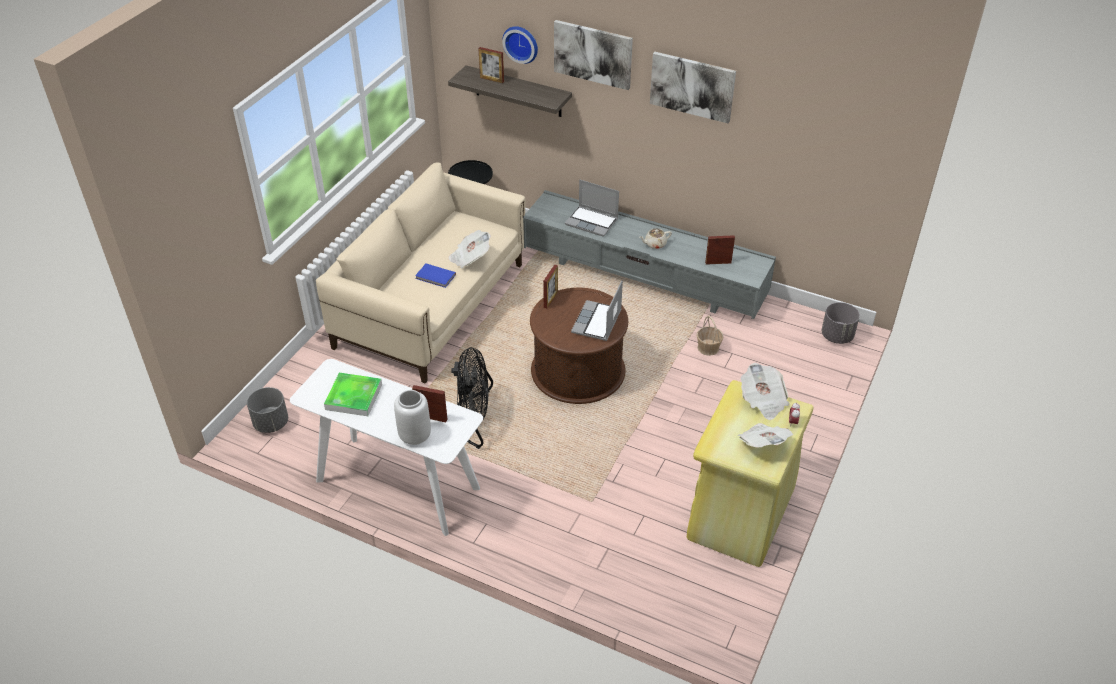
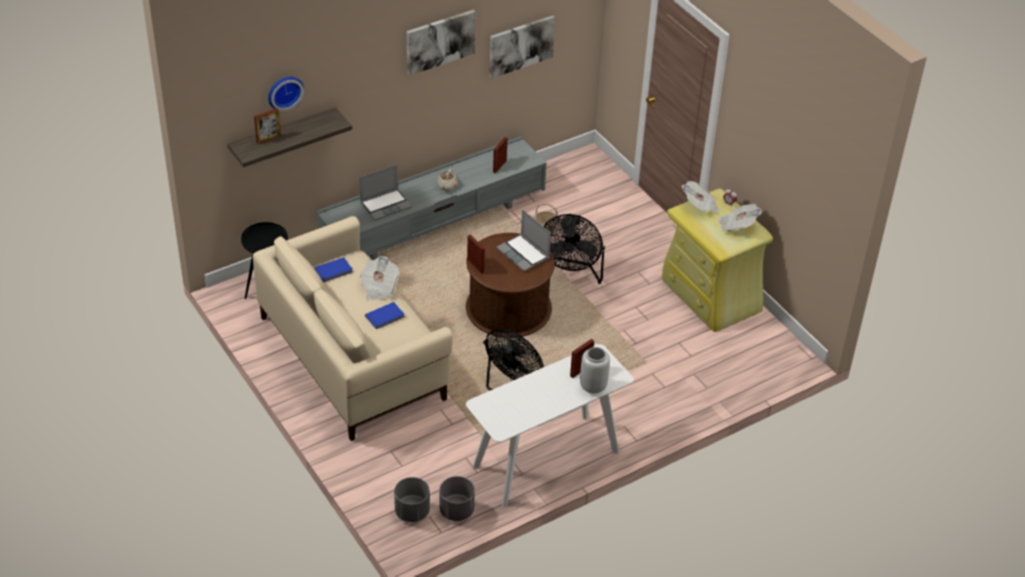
camera: 60 degrees left, 0 degrees up
tray [324,373,382,416] -> none
picture [554,20,633,90] -> picture moved to [489,15,555,79]
grey planter [822,302,860,344] -> grey planter moved to [440,476,475,521]
none -> blue book [314,257,353,282]
none -> black fan [544,214,605,284]

